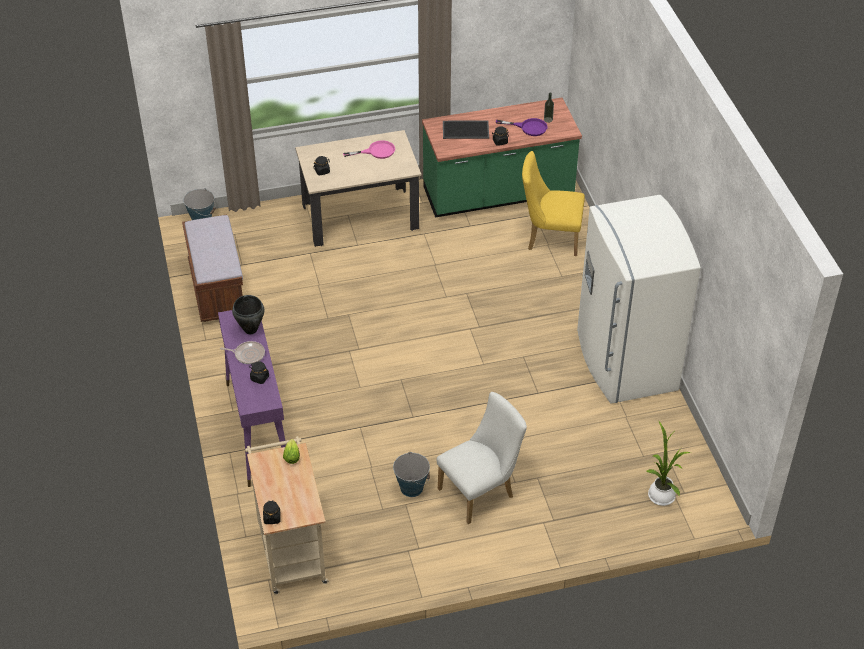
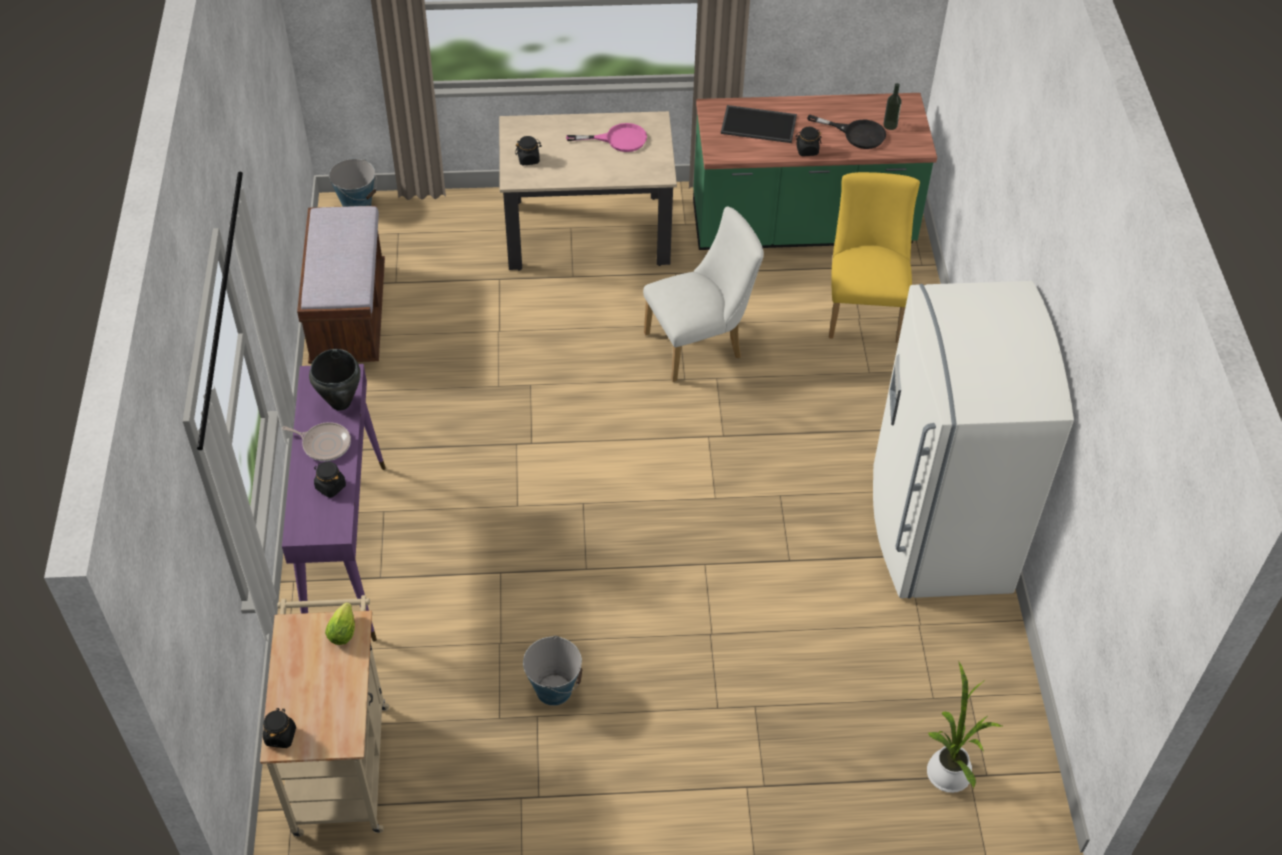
camera: 10 degrees right, 5 degrees up
white chair [437,392,527,524] -> white chair moved to [643,206,764,382]
purple frying pan [496,118,547,136] -> black frying pan [807,115,886,149]
yellow chair [522,151,585,256] -> yellow chair turned 75 degrees clockwise [829,172,920,343]

